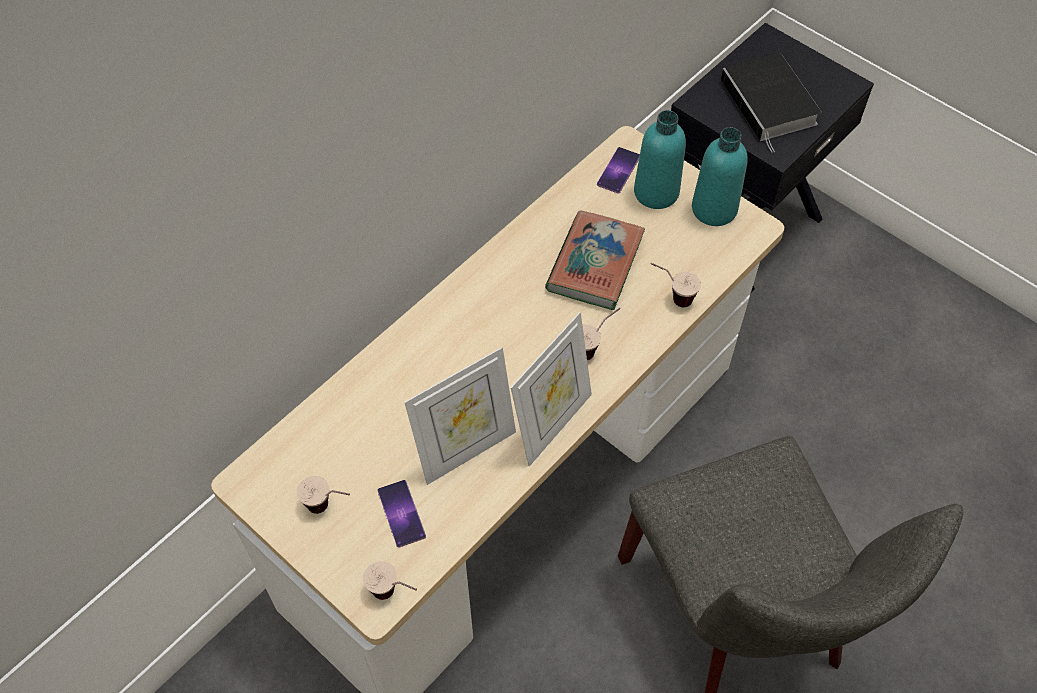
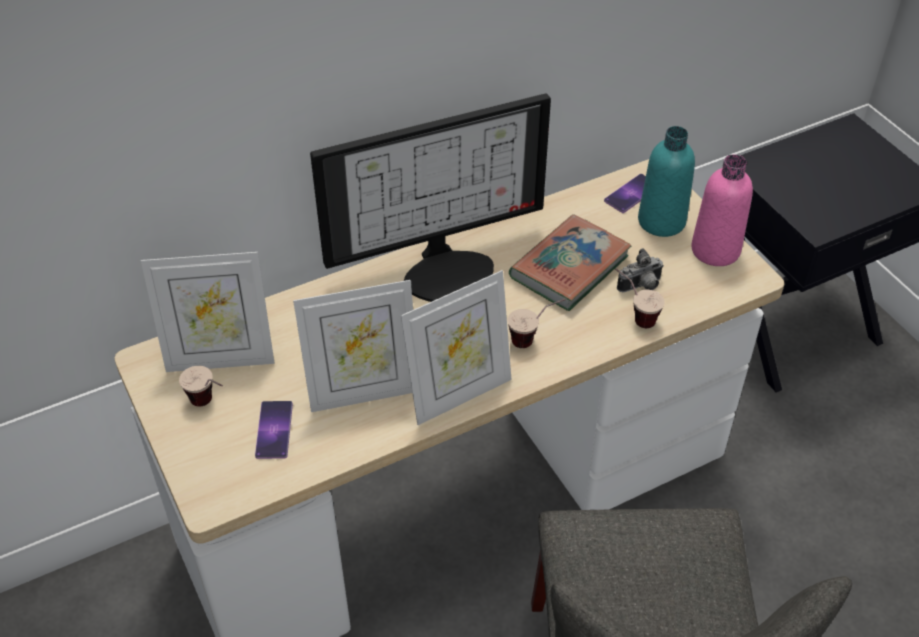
camera: 20 degrees right, 10 degrees down
cup [363,561,417,600] -> none
turquoise bottle [692,127,748,226] -> pink bottle [691,154,753,266]
book [721,53,821,152] -> none
none -> picture frame [141,252,274,372]
none -> monitor [310,93,551,302]
none -> camera [617,248,664,292]

